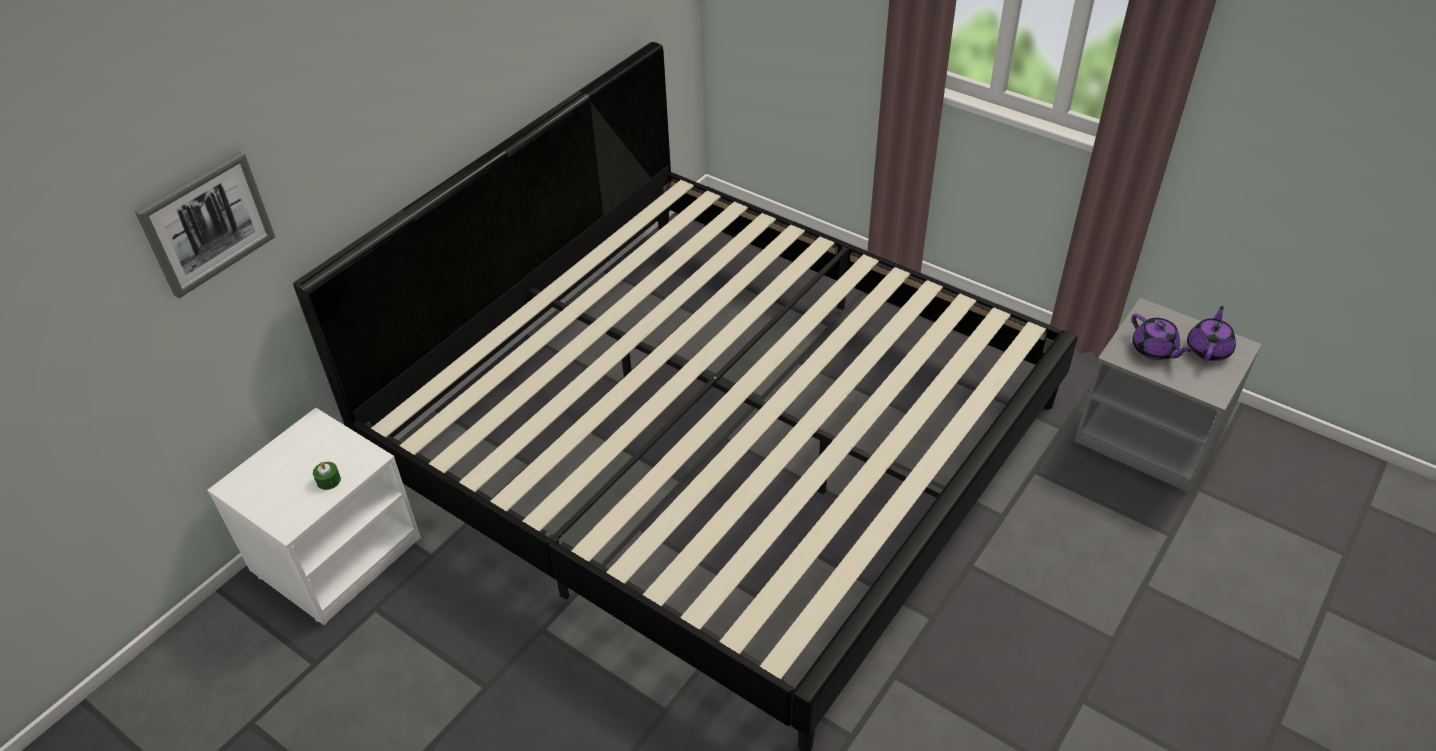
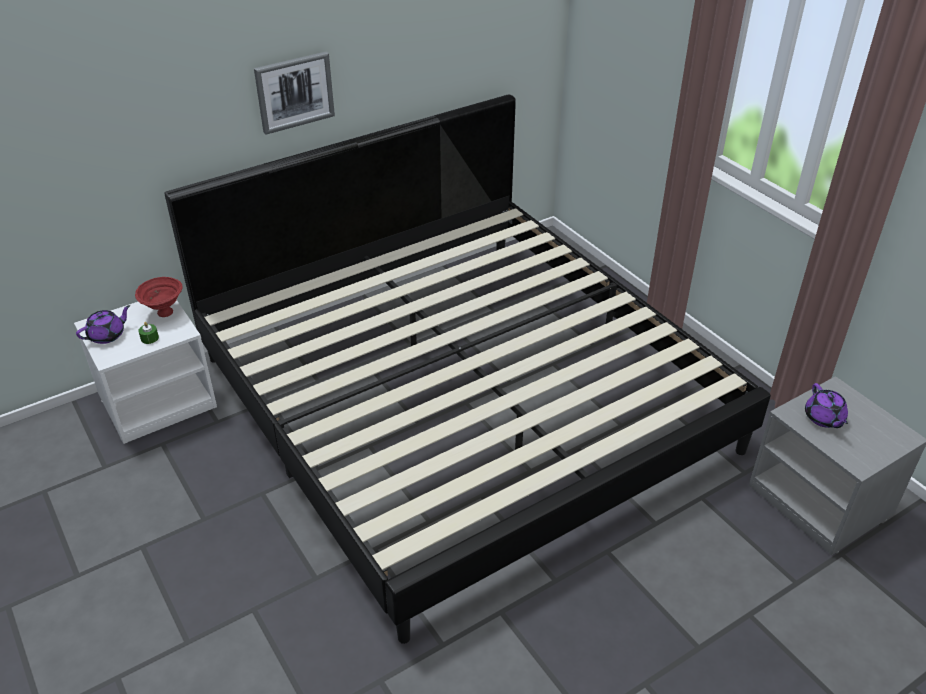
camera: 20 degrees right, 5 degrees down
picture [135,151,275,298] -> picture moved to [254,51,335,135]
purple teapot [1187,306,1236,361] -> purple teapot moved to [76,305,130,344]
none -> red bowl [135,277,183,317]

